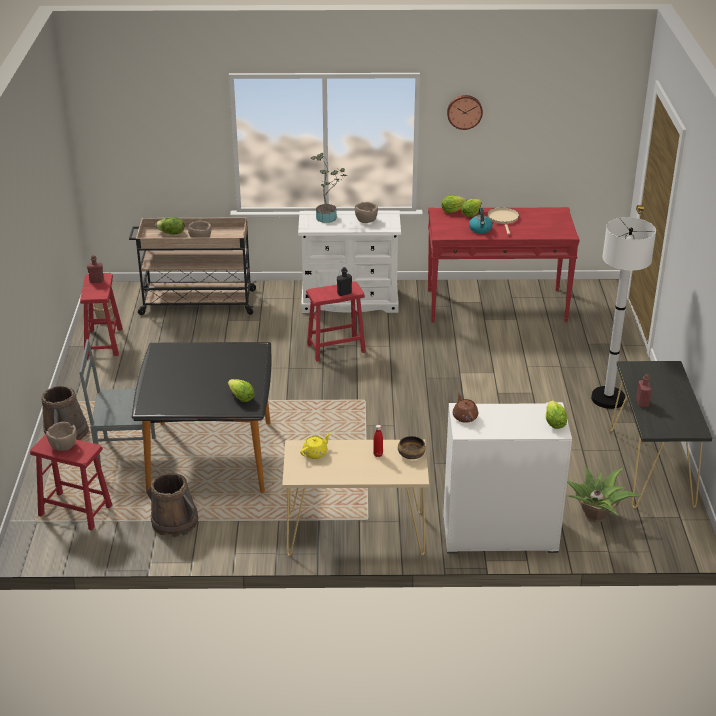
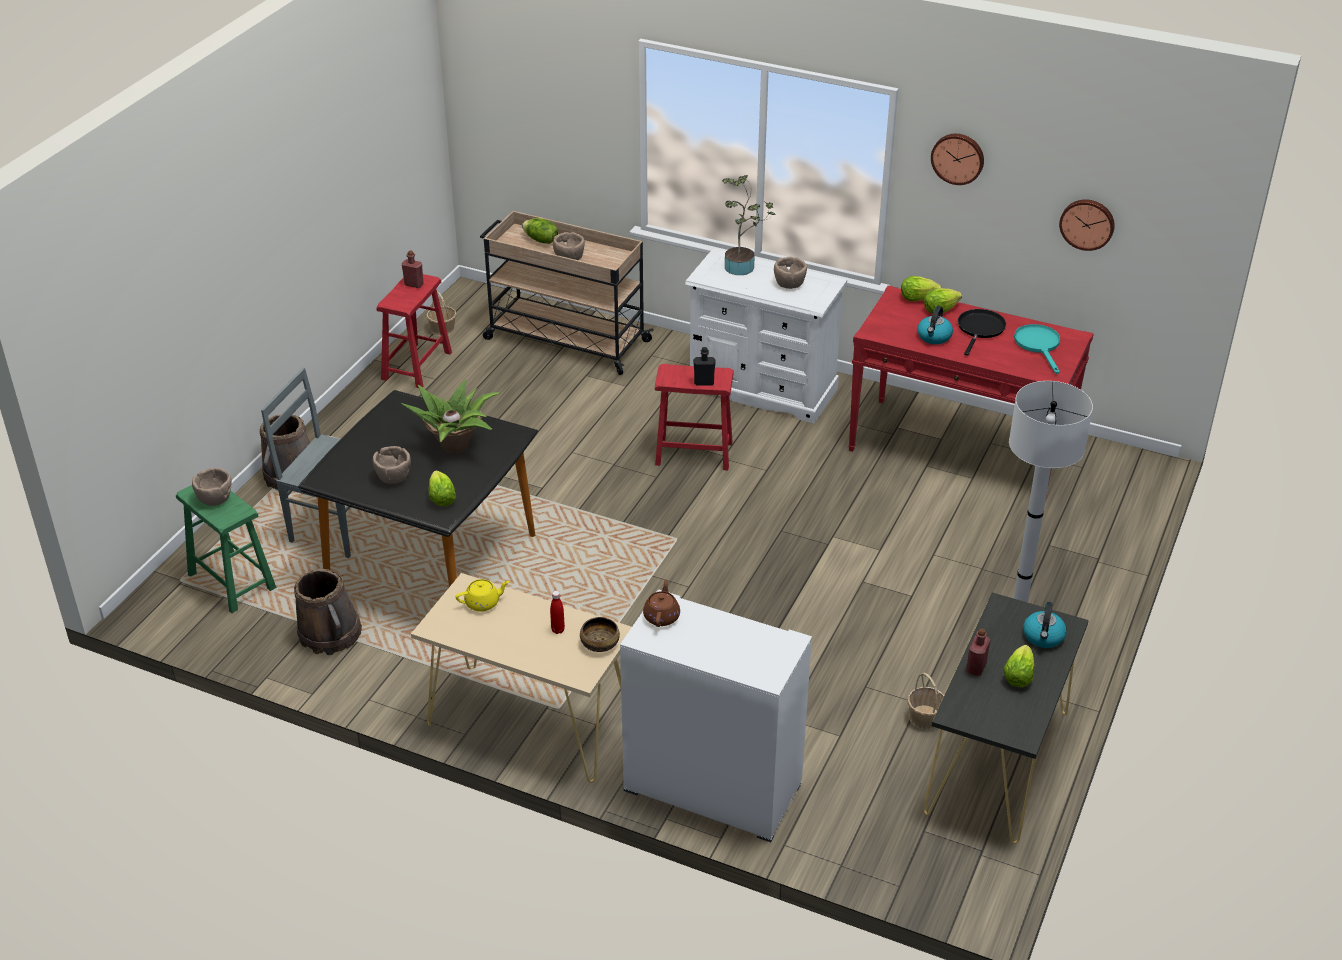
camera: 25 degrees right, 5 degrees up
red stool [30,434,112,530] -> green stool [176,485,276,613]
beige frying pan [487,207,519,235] -> black frying pan [958,309,1006,356]
lettuce [546,400,567,429] -> lettuce moved to [1003,645,1034,687]
potted plant [567,466,641,523] -> potted plant moved to [401,379,500,453]
none -> brown bowl [373,446,411,484]
none -> basket [908,673,944,730]
none -> turquoise frying pan [1014,324,1060,374]
none -> kettle [1023,602,1066,648]
none -> wall clock [1059,200,1115,251]

